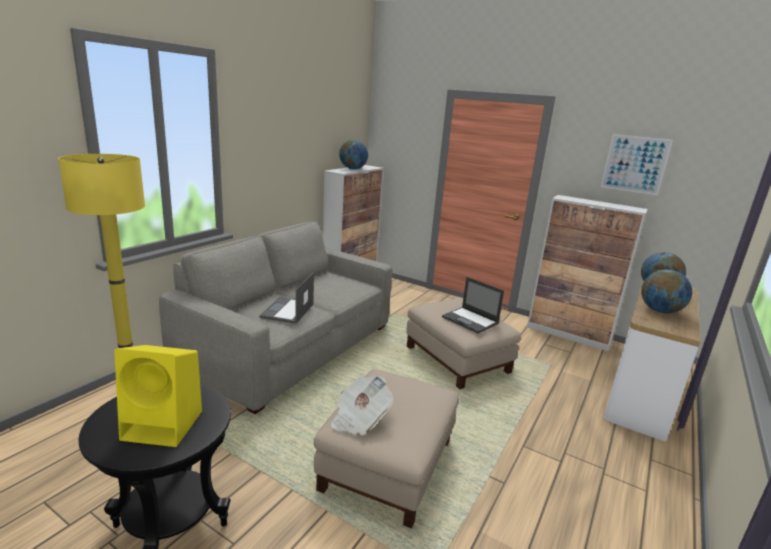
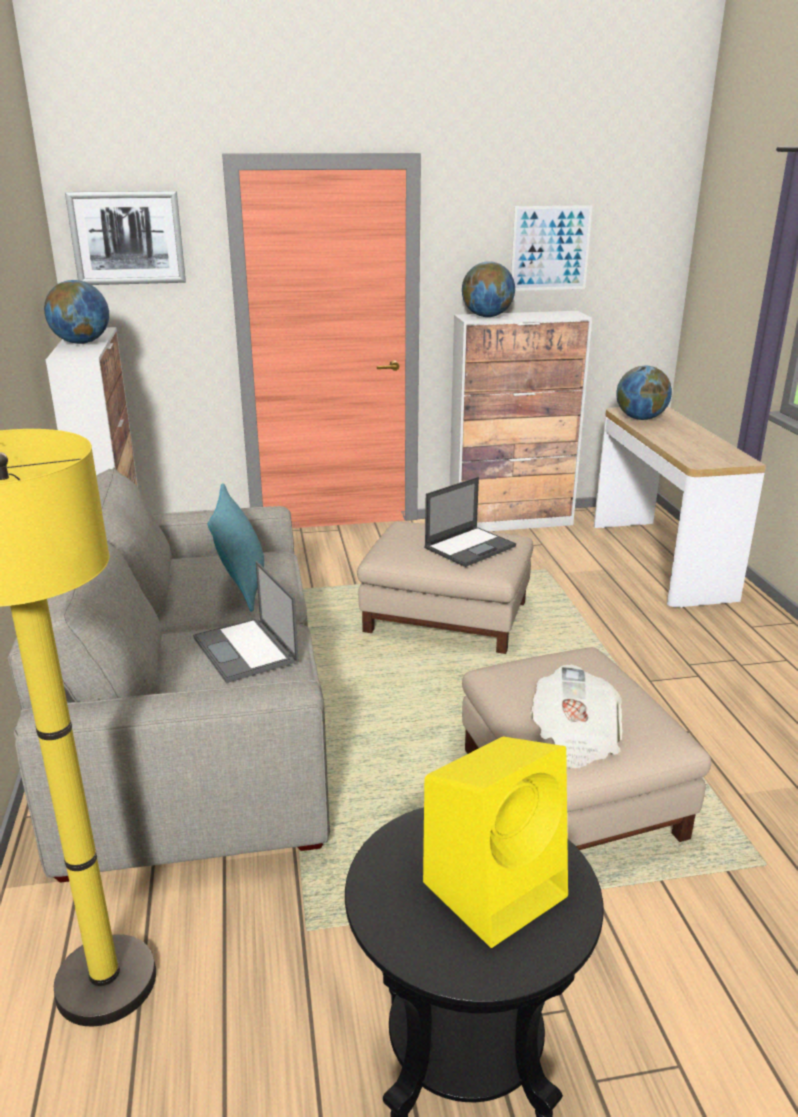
camera: 40 degrees left, 5 degrees up
laptop [442,277,504,334] -> laptop turned 45 degrees counterclockwise [424,477,516,567]
globe [641,269,692,313] -> globe moved to [462,262,515,317]
none -> picture [65,191,186,285]
none -> turquoise pillow [207,483,264,612]

